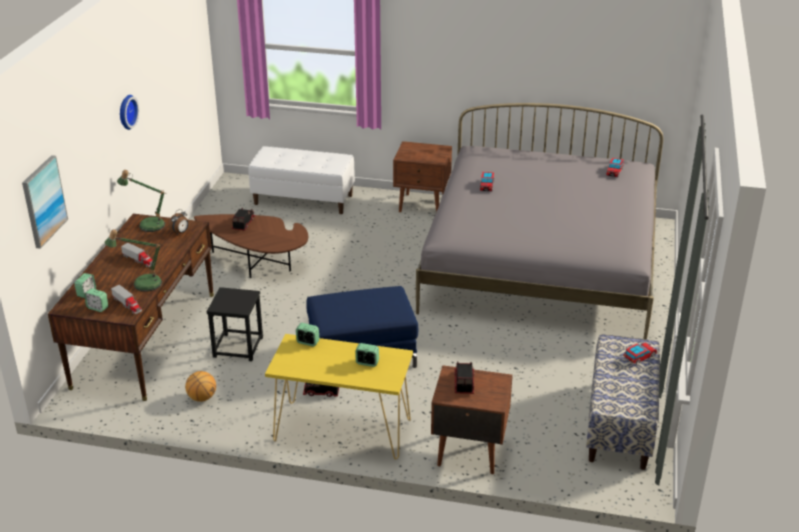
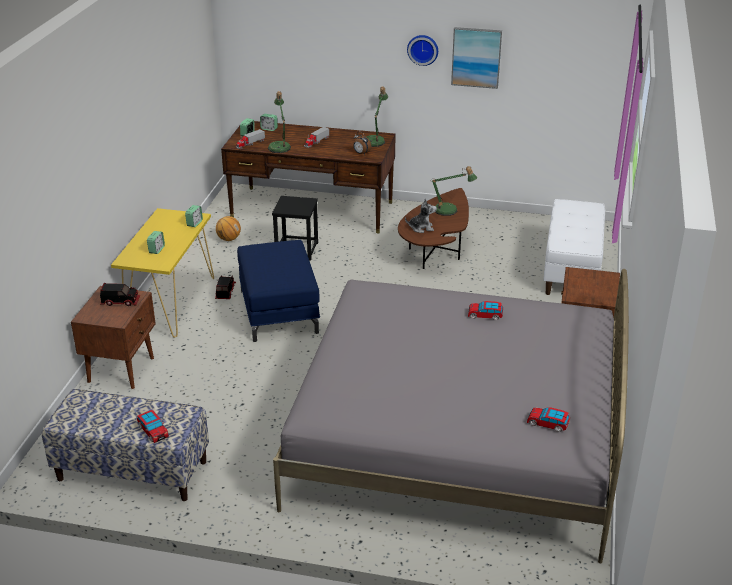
camera: 90 degrees right, 0 degrees up
picture [22,155,68,249] -> picture moved to [451,27,502,89]
toy truck [232,208,256,230] -> table lamp [431,166,477,216]
none -> plush toy [405,198,437,233]

